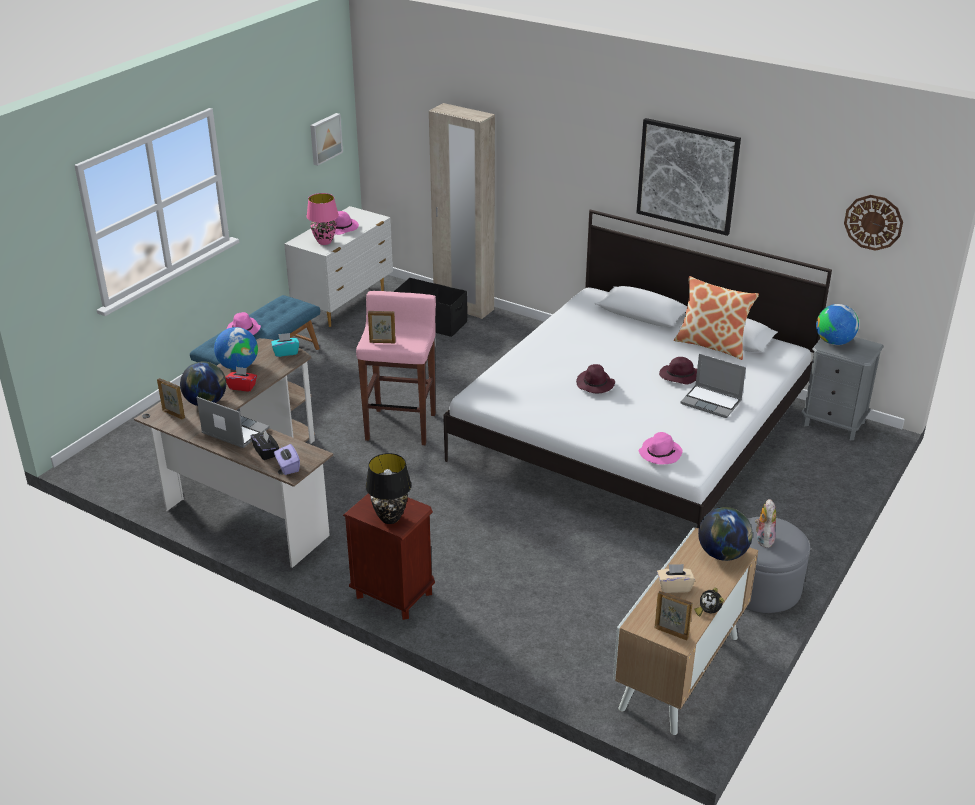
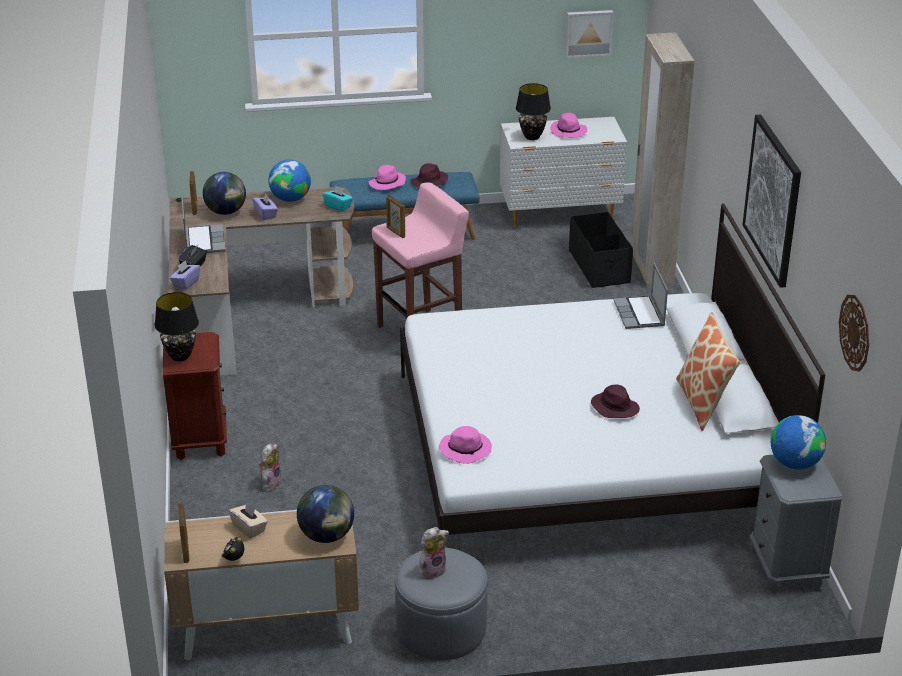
camera: 50 degrees right, 0 degrees up
red tissue box [225,367,257,392] -> purple tissue box [252,193,278,220]
pink table lamp [307,193,339,245] -> black table lamp [516,83,551,140]
purple hat [576,364,615,393] -> purple hat moved to [411,163,448,188]
laptop [681,354,746,418] -> laptop moved to [613,262,668,329]
none -> plush toy [259,443,282,492]

